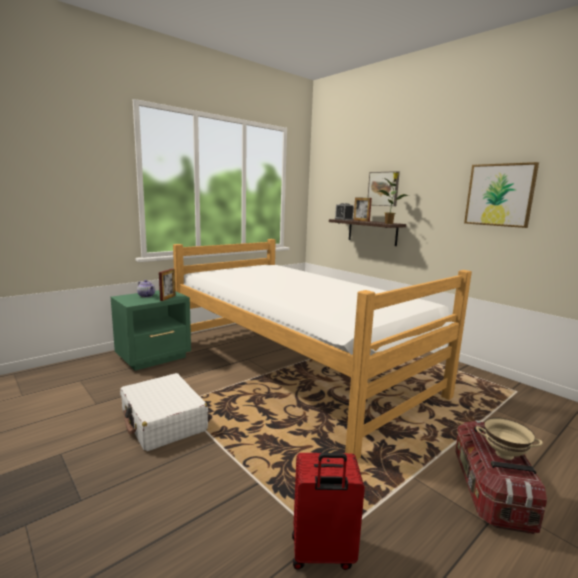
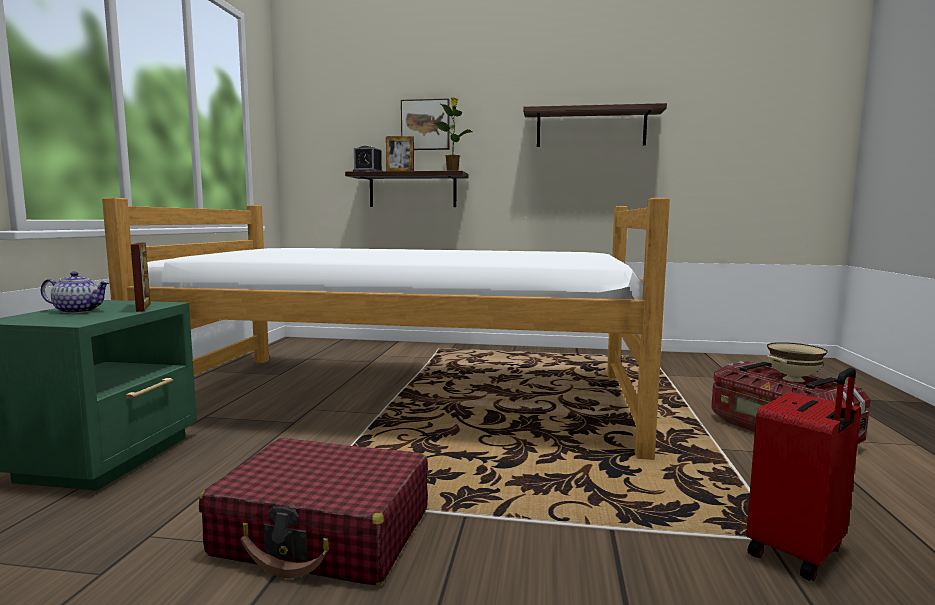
camera: 40 degrees left, 5 degrees down
white suitcase [120,373,208,452] -> red suitcase [199,438,428,586]
picture [464,162,539,228] -> shelf [523,103,667,147]

